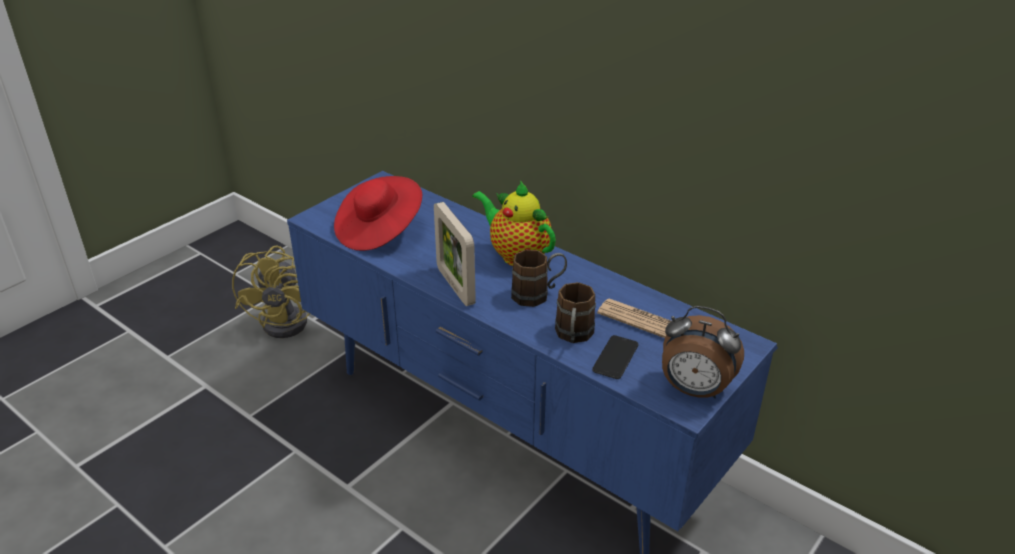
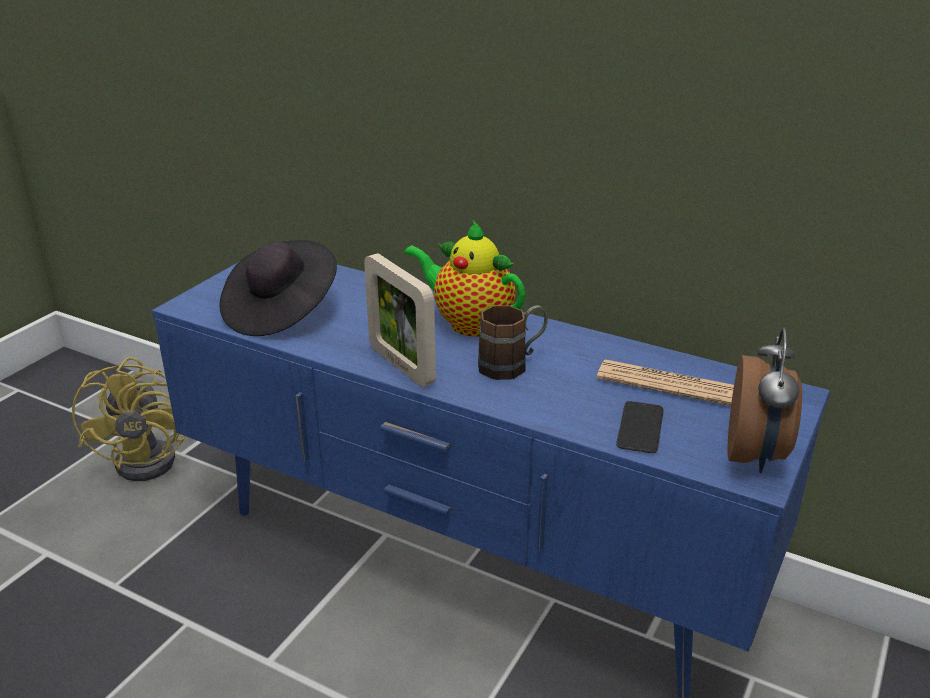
camera: 10 degrees left, 5 degrees down
red hat [334,176,422,251] -> black hat [219,240,337,336]
brown mug [555,282,596,343] -> none
alarm clock [662,306,744,399] -> alarm clock turned 90 degrees counterclockwise [727,328,802,473]

